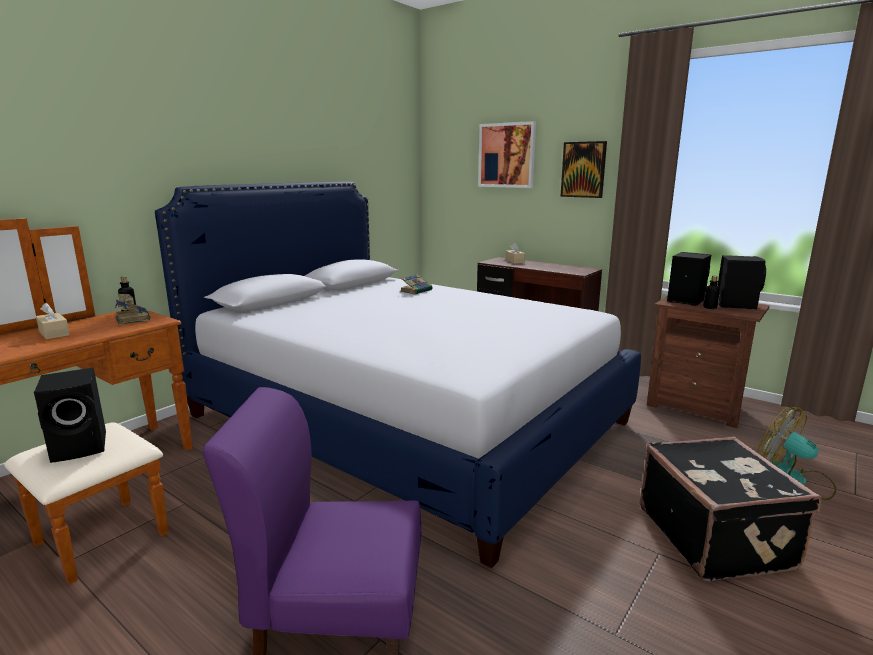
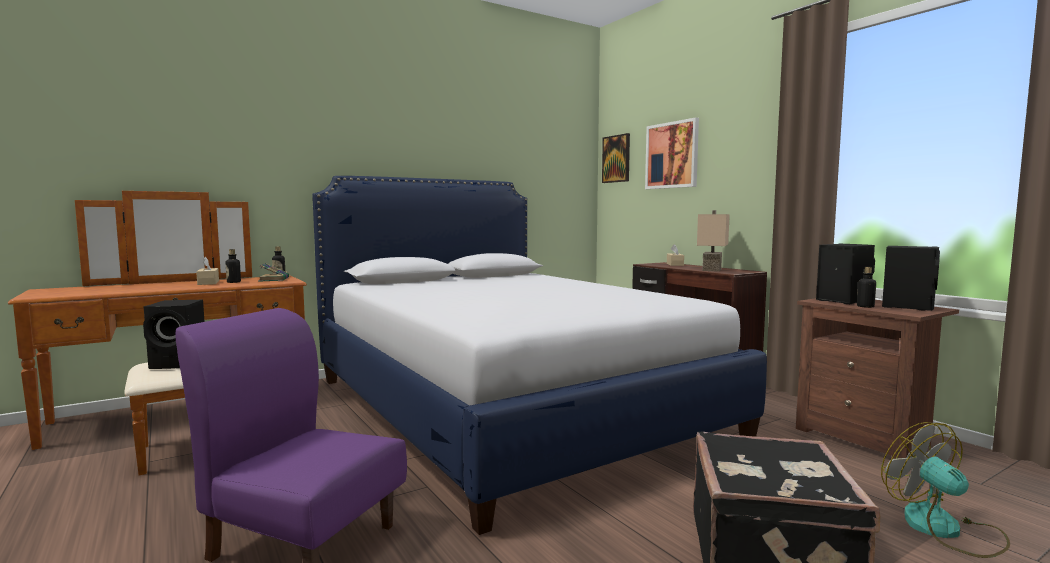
camera: 20 degrees right, 10 degrees down
book [400,274,432,295] -> none
picture [560,141,607,198] -> picture moved to [602,133,630,183]
none -> bottle [226,249,241,283]
none -> beige table lamp [697,210,730,272]

